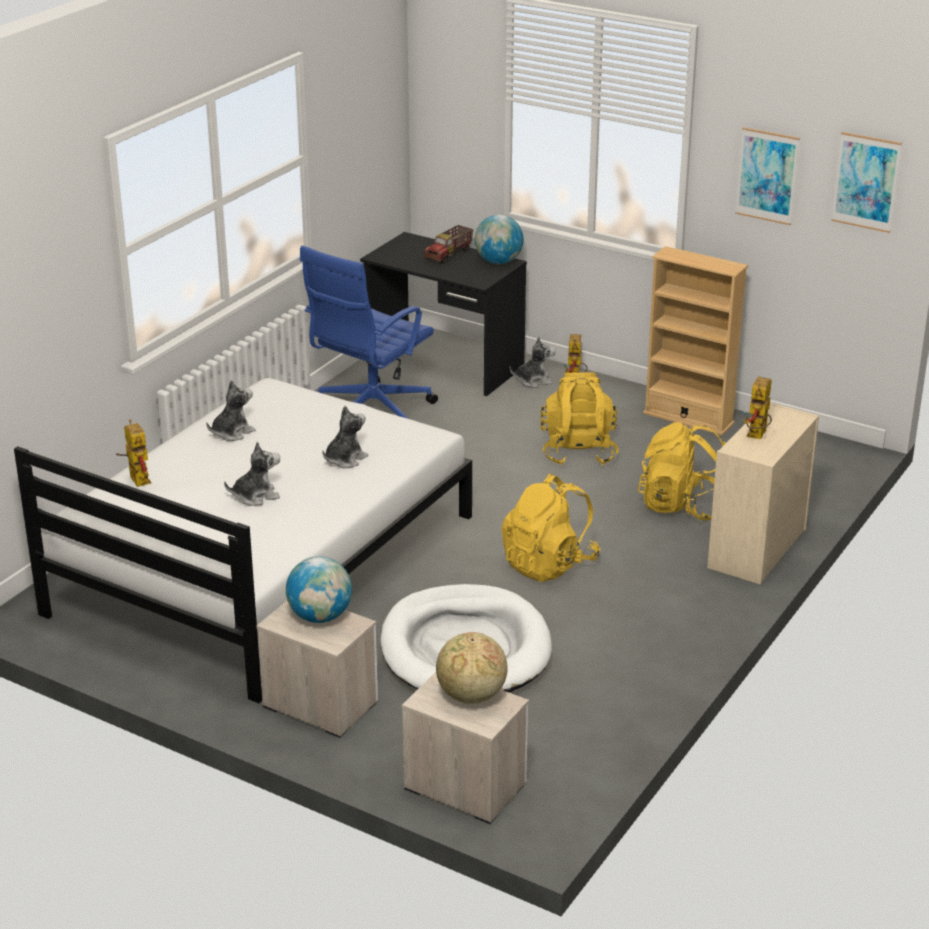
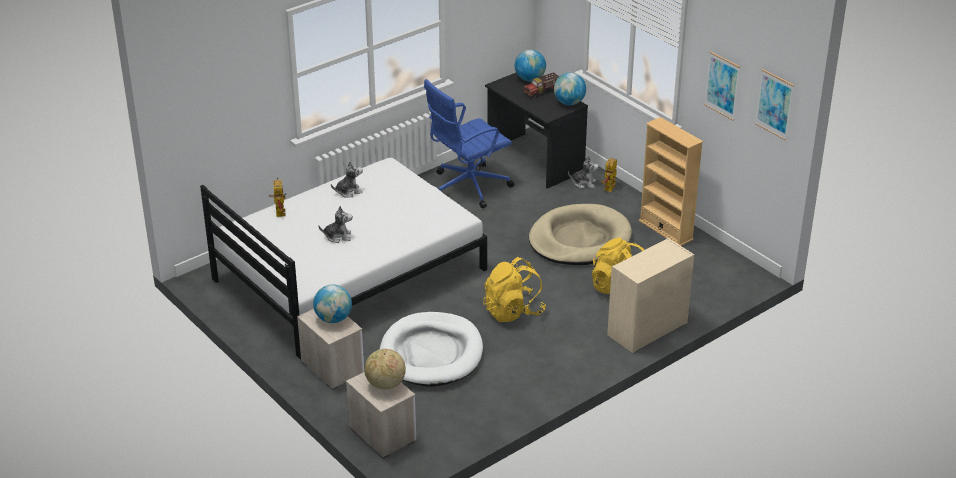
camera: 20 degrees right, 5 degrees up
plush toy [322,406,368,468] -> none
yellow backpack [540,372,618,466] -> beige dog bed [529,204,632,265]
toy robot [743,377,772,439] -> none
none -> globe [515,50,546,81]

